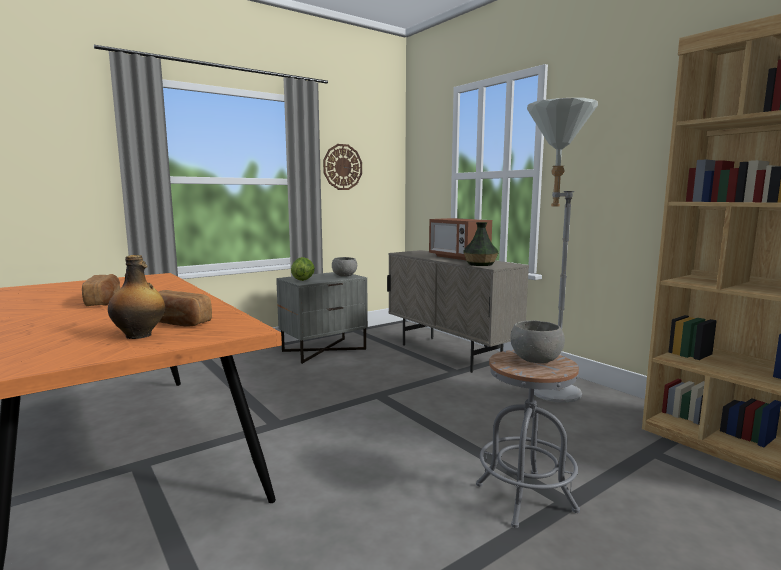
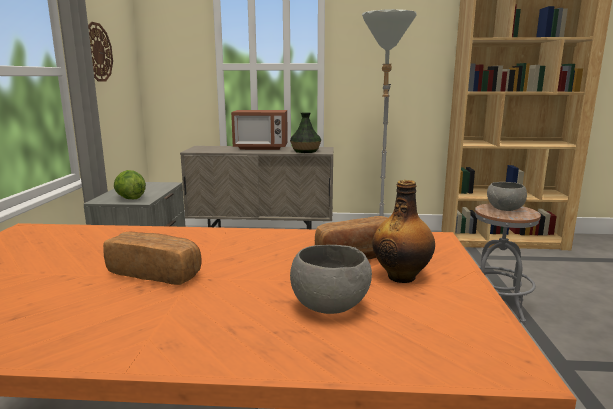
camera: 50 degrees left, 5 degrees up
grey bowl [332,257,357,277] -> grey bowl moved to [290,245,372,314]

